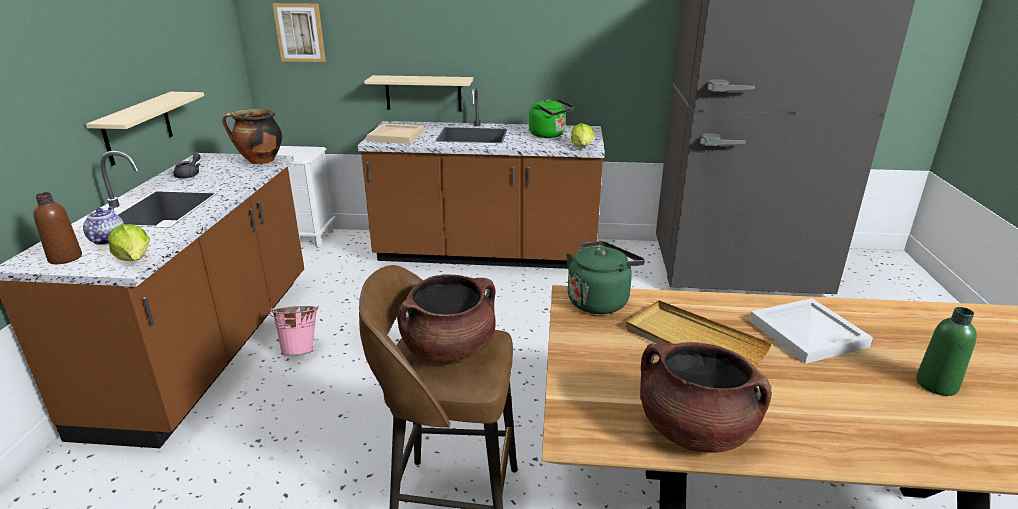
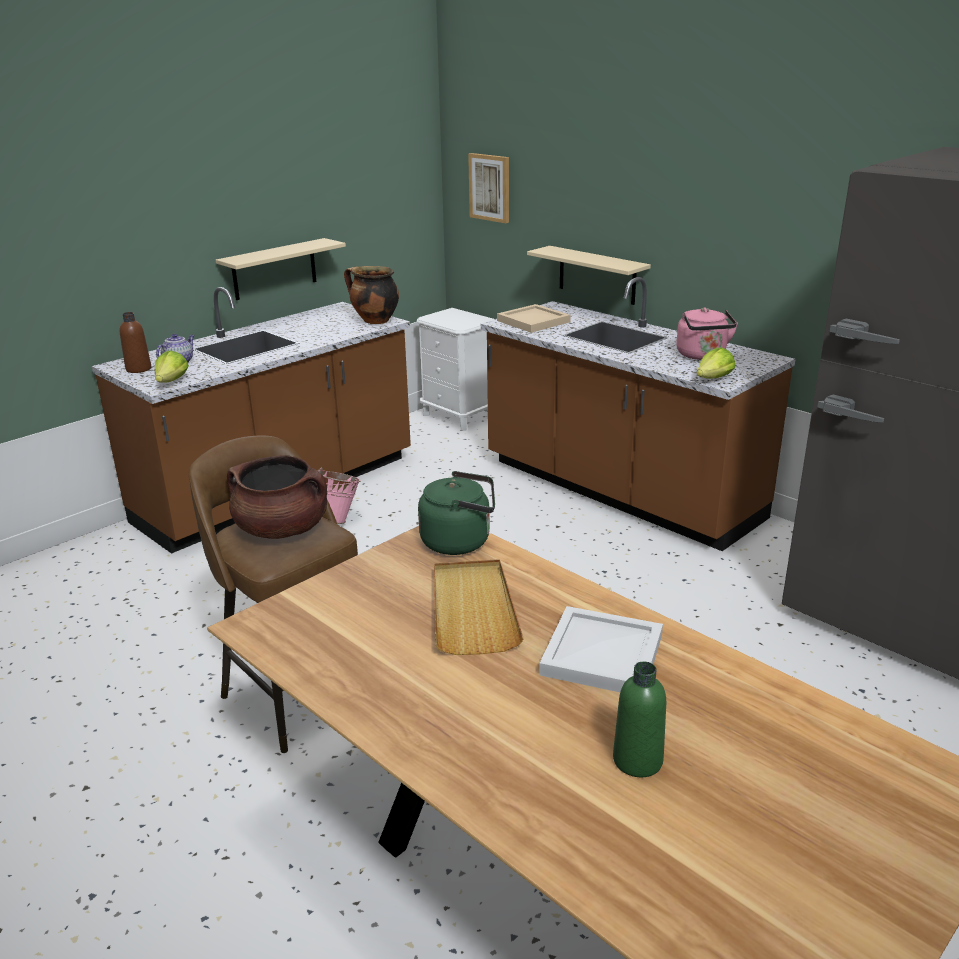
camera: 40 degrees right, 0 degrees up
grey teapot [173,153,201,179] -> none
green kettle [529,99,574,138] -> pink kettle [676,308,738,360]
brown cooking pot [640,342,772,453] -> none

